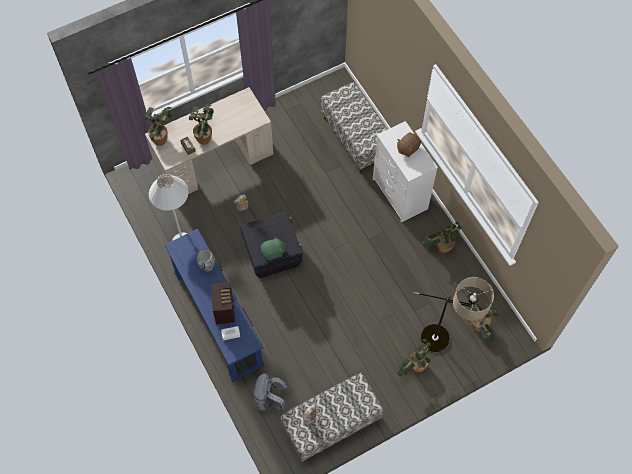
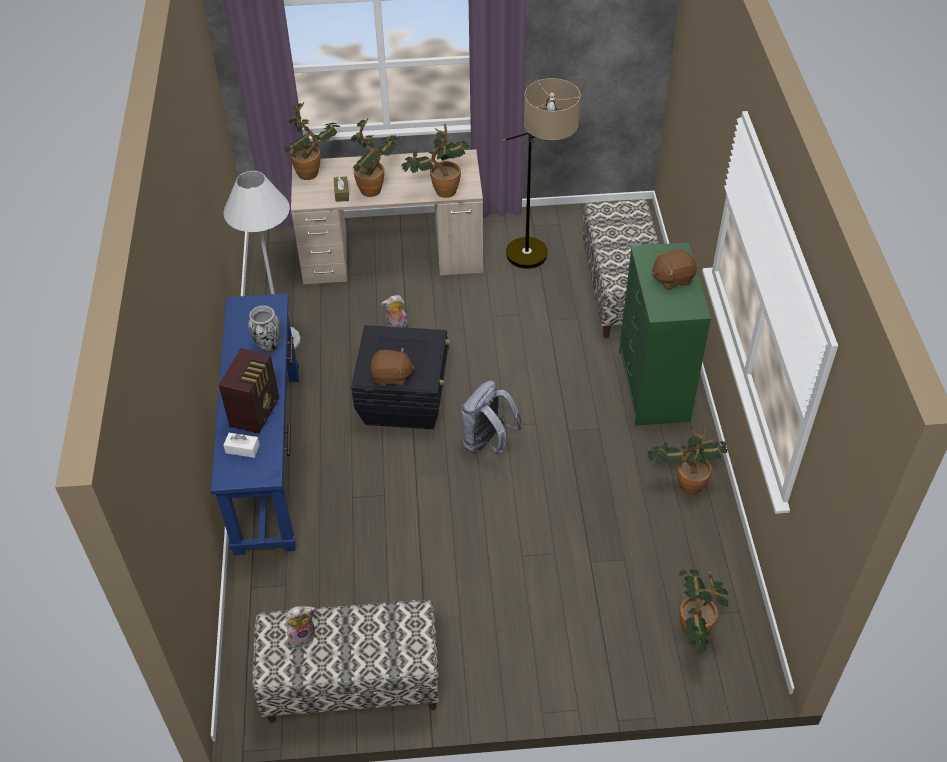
camera: 25 degrees right, 15 degrees down
grey backpack [252,373,288,412] -> grey backpack moved to [461,381,523,456]
green plush toy [260,236,286,261] -> brown plush toy [370,348,415,386]
white dresser [373,121,438,223] -> green dresser [619,242,711,426]
potted plant [397,339,431,377] -> potted plant moved to [401,124,469,198]
floor lamp [414,277,494,352] -> floor lamp moved to [501,78,581,269]

